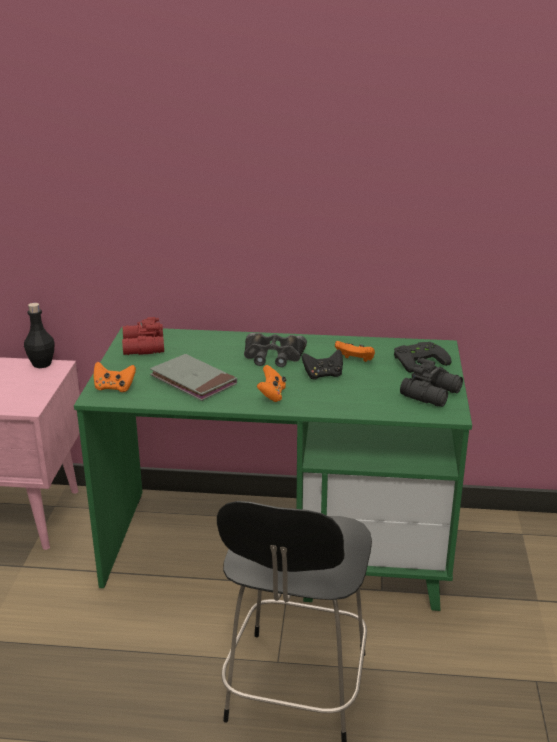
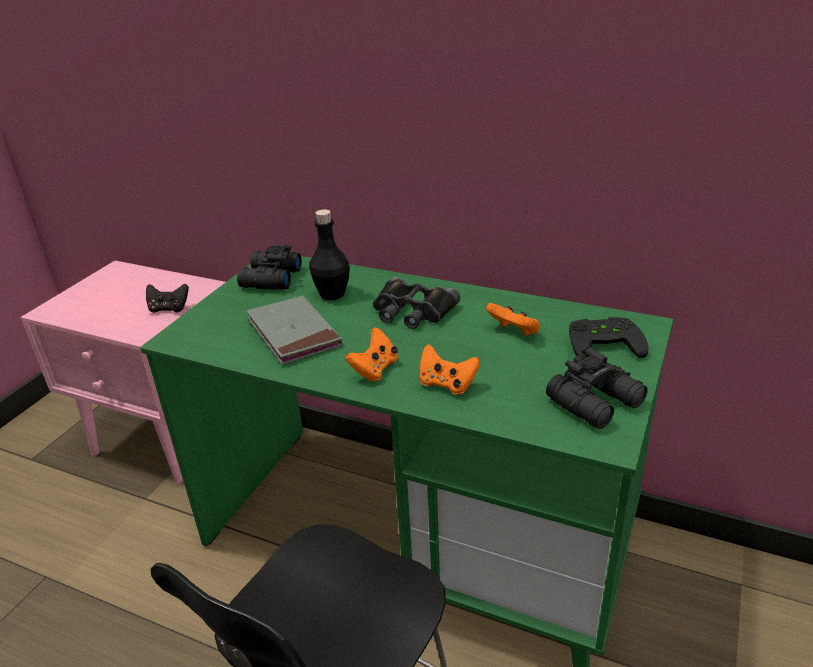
camera: 20 degrees right, 5 degrees up
black bottle [24,303,55,368] -> black bottle moved to [309,210,350,300]
orange game controller [93,362,136,392] -> orange game controller moved to [420,344,480,395]
red binoculars [122,317,164,355] -> black binoculars [237,244,302,290]
black game controller [302,349,343,380] -> black game controller moved to [146,284,189,313]

